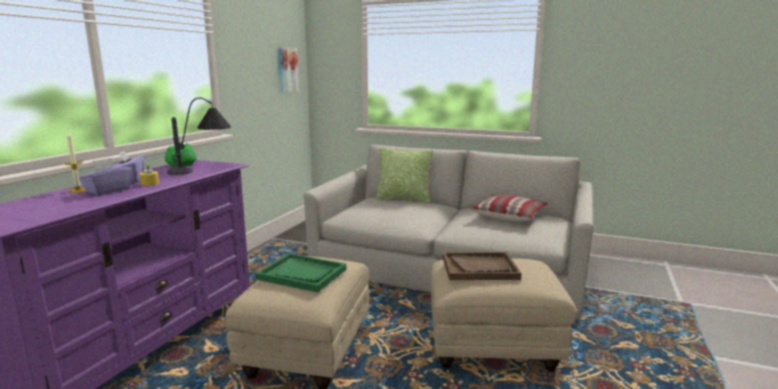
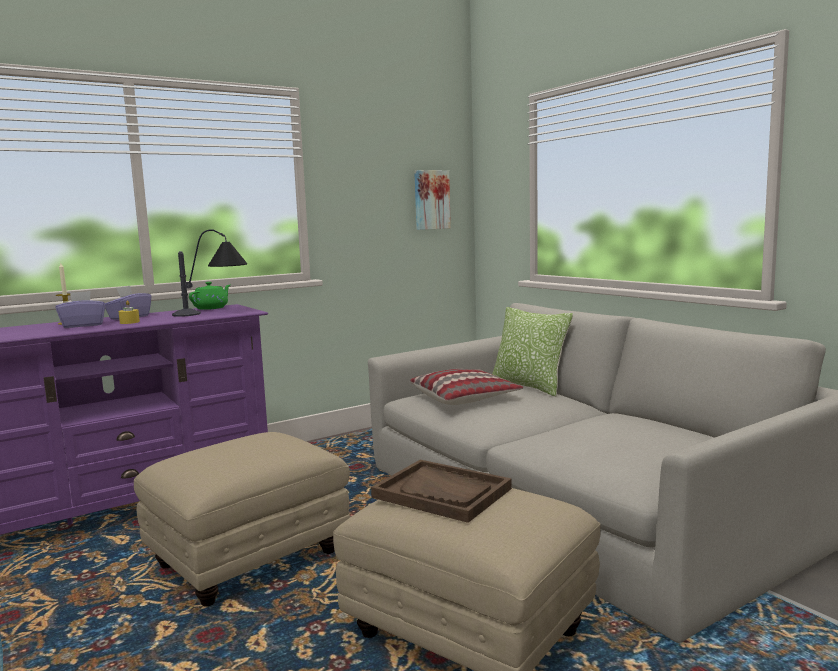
camera: 35 degrees right, 5 degrees down
green tray [256,253,346,292] -> none
pillow [470,195,548,222] -> pillow moved to [409,369,523,405]

